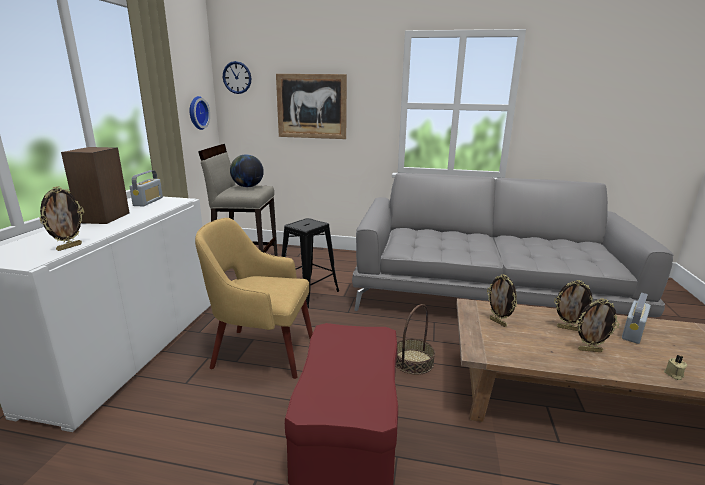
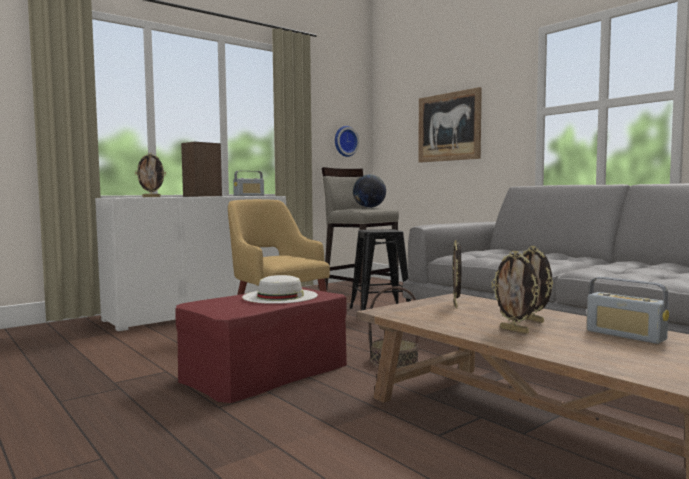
camera: 40 degrees right, 15 degrees down
wall clock [223,61,251,94] -> none
radio [622,293,651,344] -> radio turned 120 degrees counterclockwise [587,277,669,344]
beige candle [664,355,687,380] -> none
none -> white hat [242,275,318,304]

